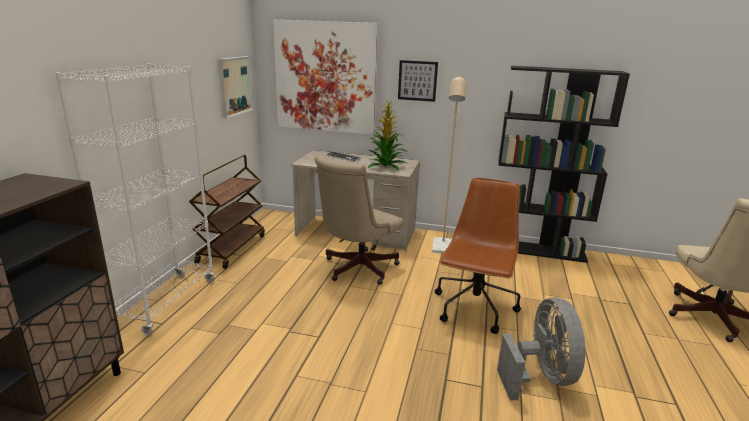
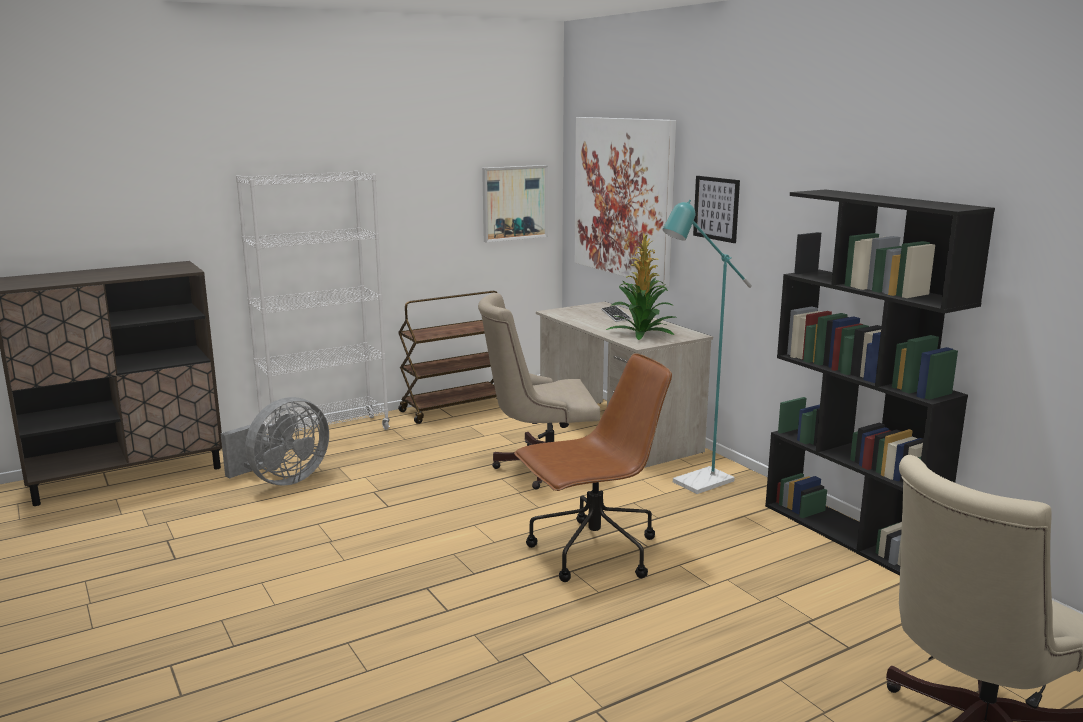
camera: 45 degrees right, 5 degrees down
beige floor lamp [432,75,466,253] -> turquoise floor lamp [662,200,752,494]
grey fan [497,297,585,400] -> grey fan moved to [221,397,329,485]

